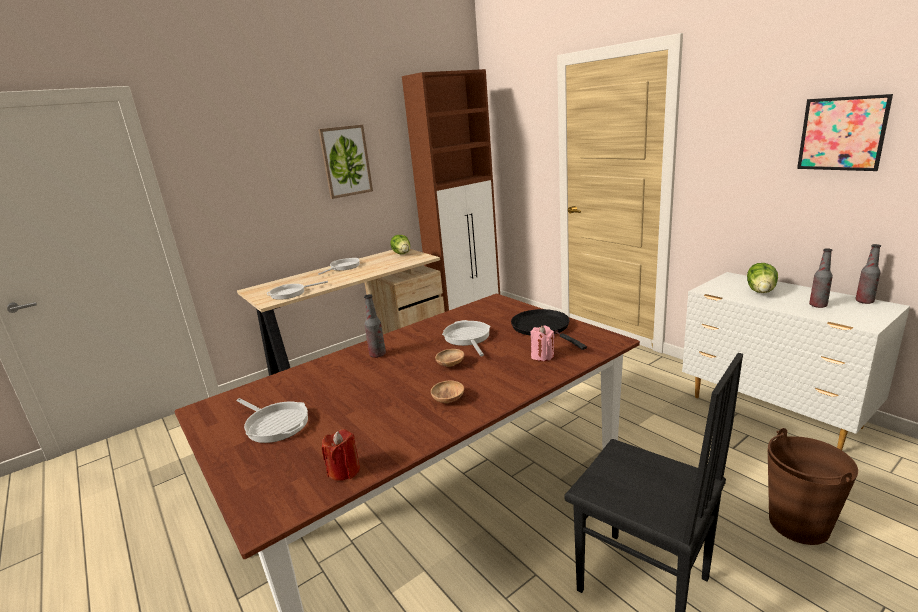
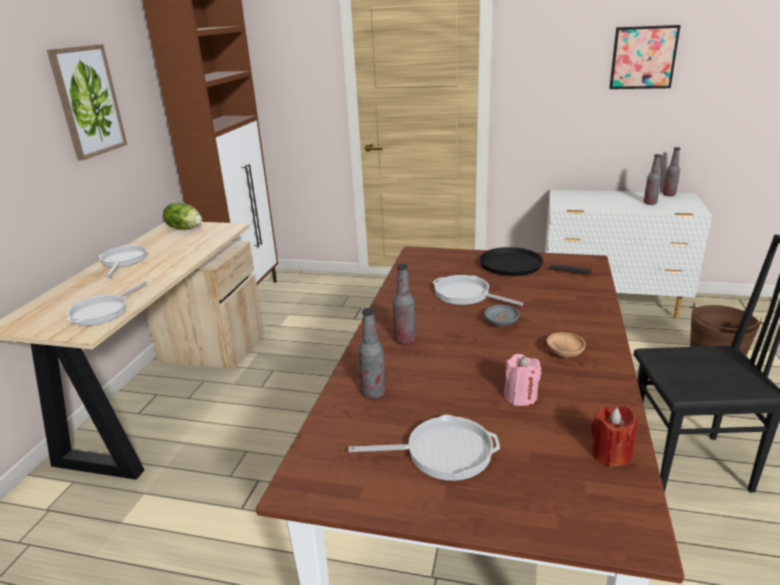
camera: 40 degrees left, 5 degrees up
brown bowl [435,349,464,367] -> grey bowl [484,305,519,326]
pink candle [530,326,555,361] -> pink candle moved to [504,354,541,406]
lettuce [747,263,778,293] -> none
none -> bottle [359,308,386,399]

